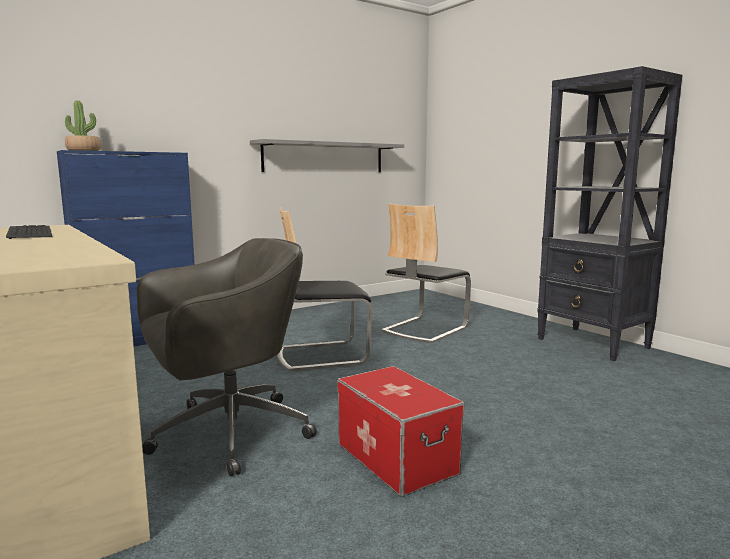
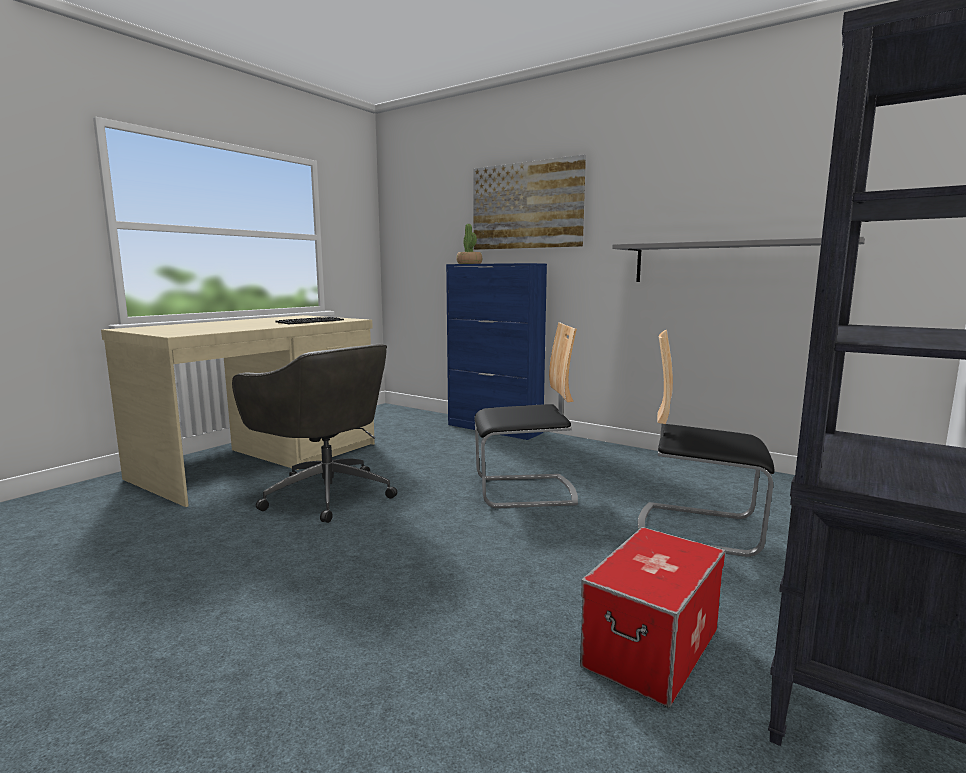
camera: 70 degrees right, 0 degrees up
chair [277,207,372,371] -> chair turned 120 degrees clockwise [475,322,578,508]
storage box [337,366,464,497] -> storage box moved to [580,527,725,708]
none -> picture [473,155,586,250]

